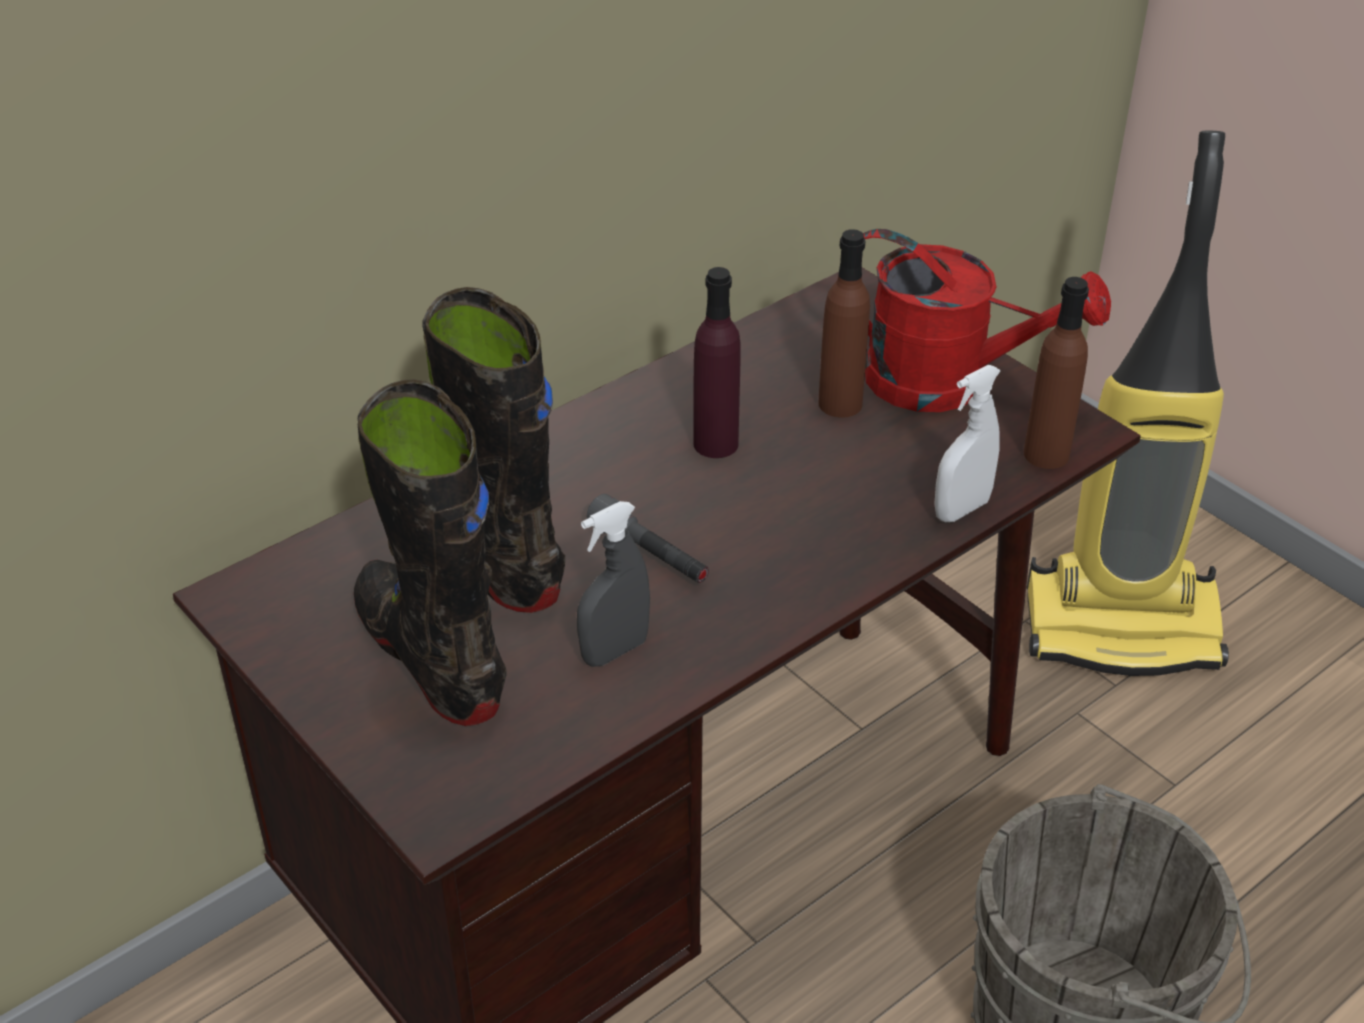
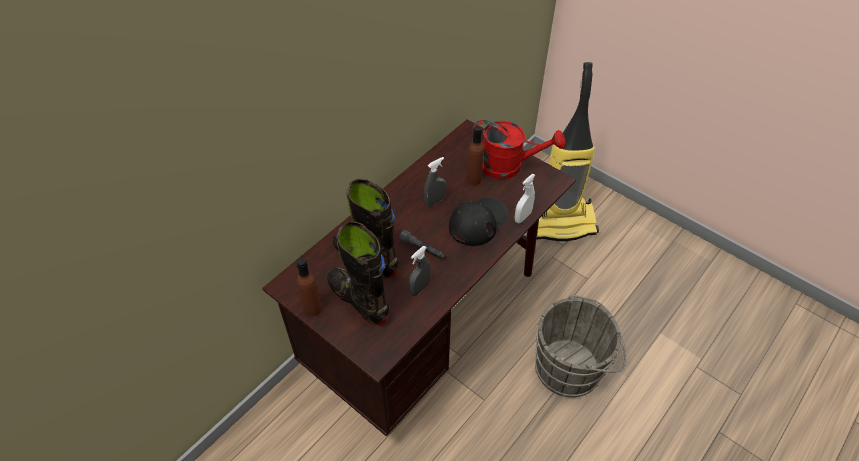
camera: 10 degrees left, 10 degrees up
purple bottle [693,267,741,458] -> grey spray bottle [424,157,446,207]
brown bottle [1024,277,1089,469] -> brown bottle moved to [296,258,322,317]
none -> black cap [449,197,509,246]

